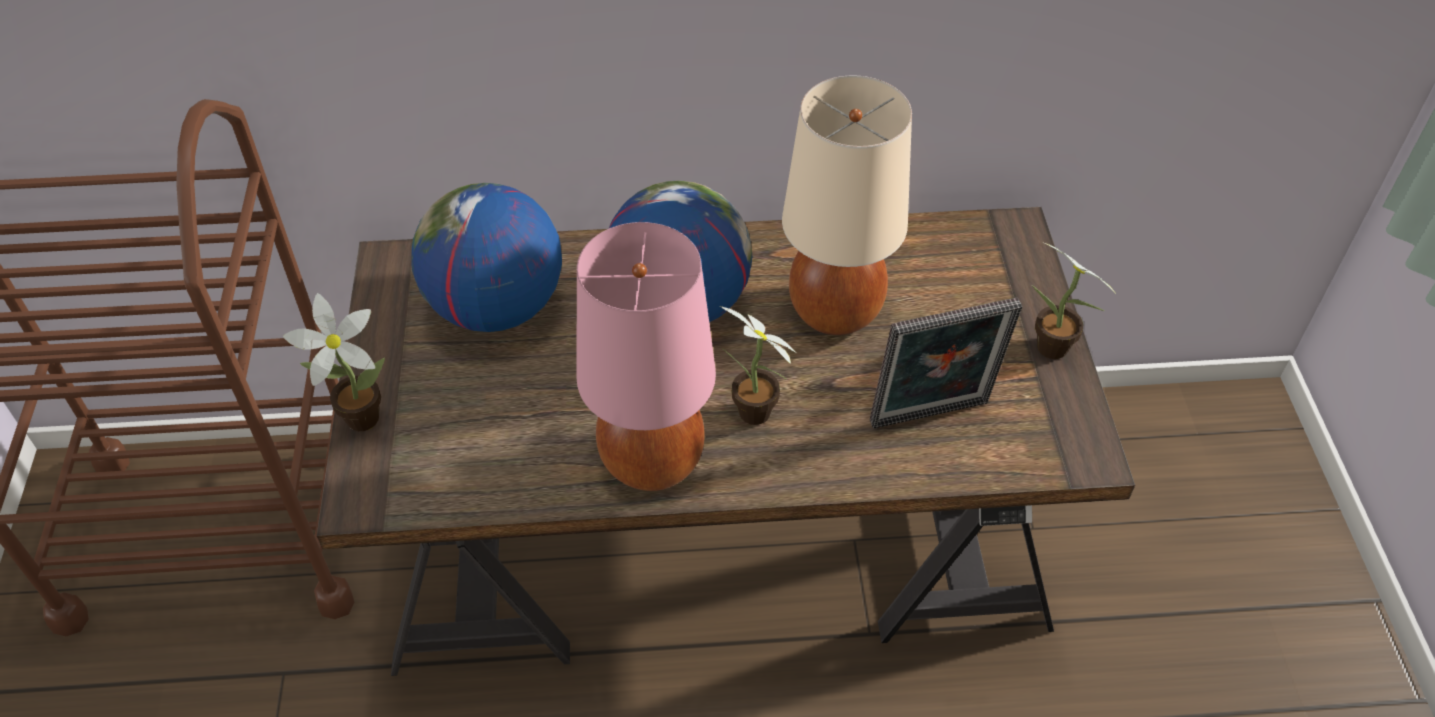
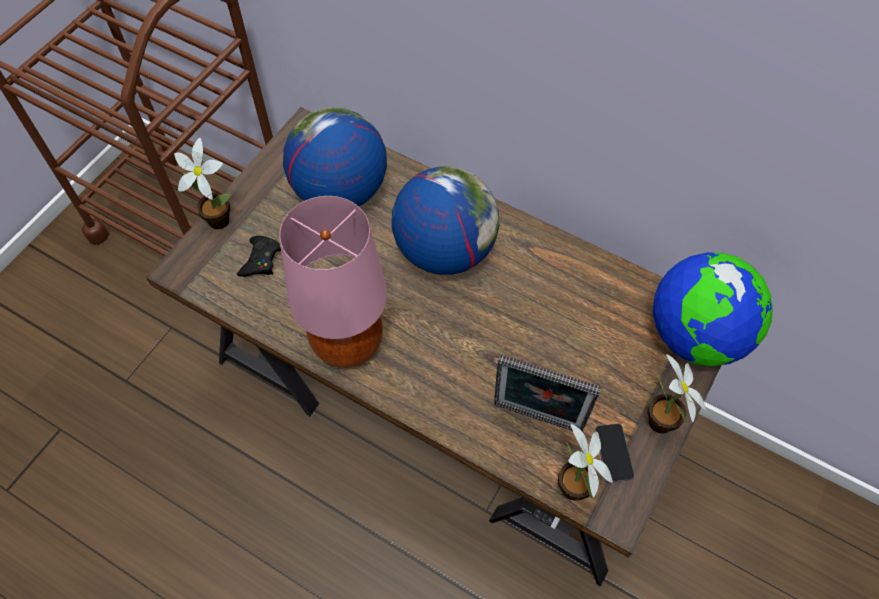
camera: 35 degrees right, 10 degrees up
potted plant [720,306,796,425] -> potted plant moved to [558,423,613,501]
beige table lamp [782,75,912,335] -> none
none -> black game controller [237,236,281,277]
none -> phone [595,424,635,483]
none -> globe [653,252,773,366]

